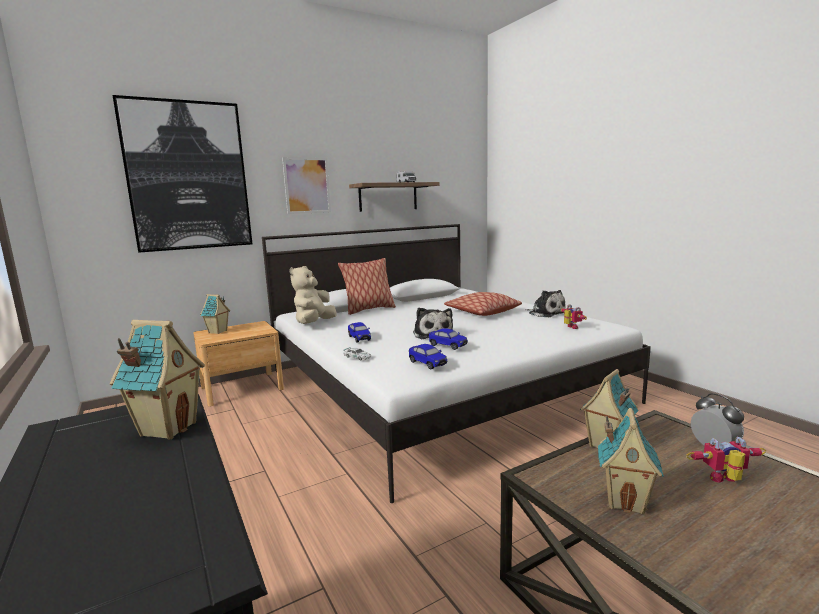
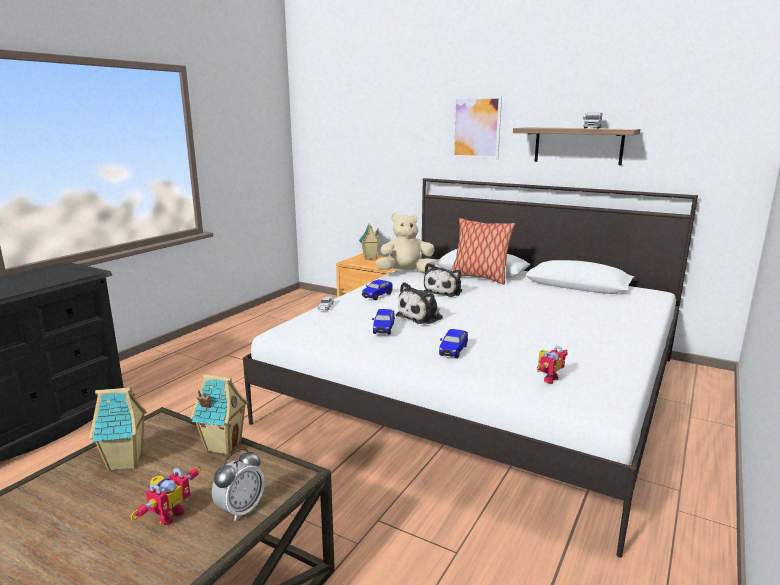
camera: 60 degrees right, 5 degrees up
toy house [110,320,205,440] -> none
picture [112,95,252,253] -> none
toy car [409,344,447,370] -> toy car moved to [439,329,468,358]
pillow [444,292,522,316] -> none
plush toy [526,290,565,317] -> plush toy moved to [423,263,462,297]
toy robot [686,437,766,483] -> toy robot turned 60 degrees clockwise [131,466,201,525]

